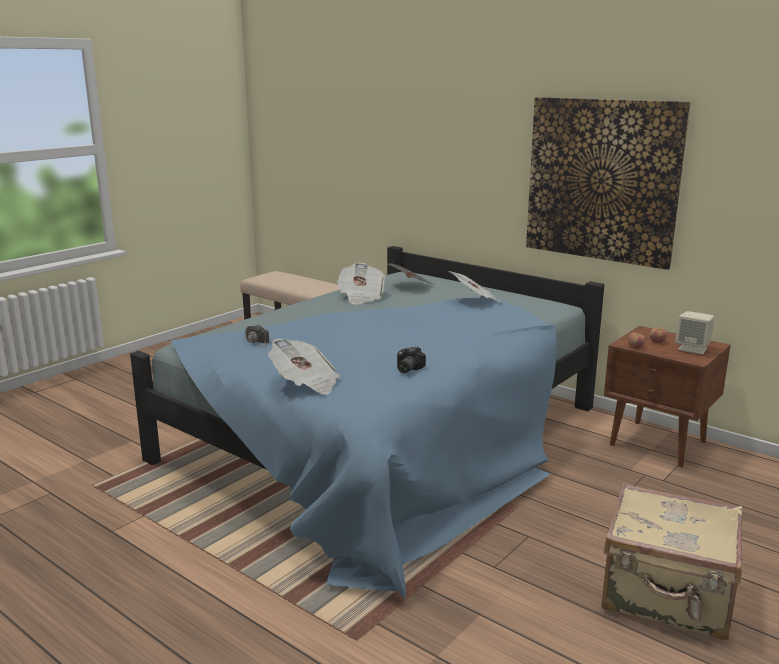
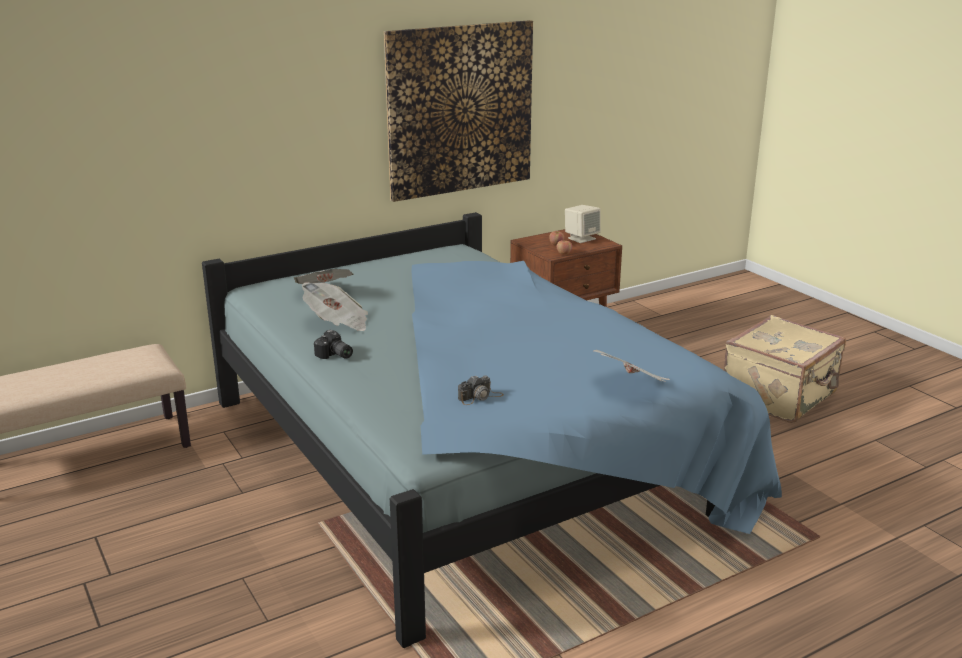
camera: 70 degrees left, 5 degrees up
camera [397,346,426,373] -> camera moved to [314,330,353,359]
newspaper [449,271,501,302] -> none

